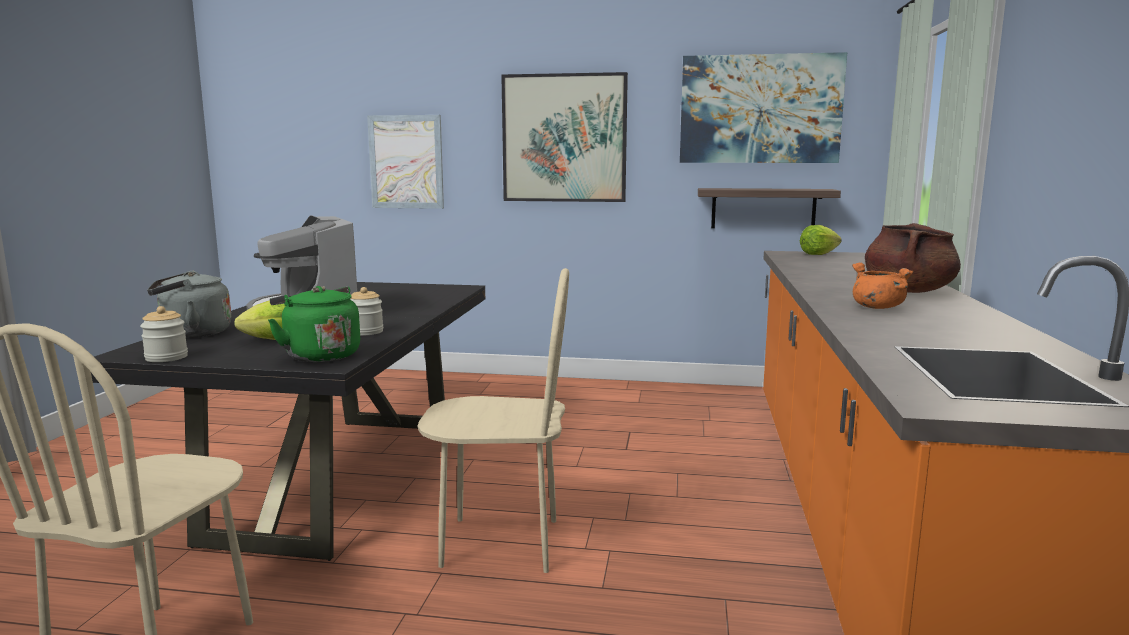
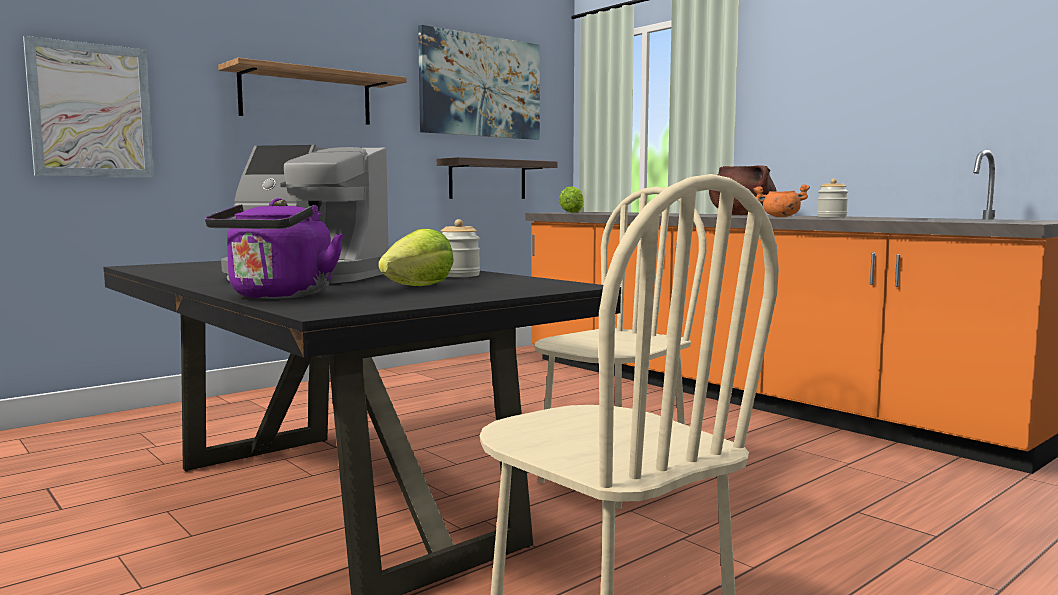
camera: 50 degrees left, 5 degrees down
jar [140,306,188,362] -> jar moved to [817,178,848,217]
grey kettle [147,271,231,338] -> purple kettle [205,198,344,299]
green kettle [268,286,360,362] -> none
picture [501,72,628,202] -> shelf [218,58,407,125]

